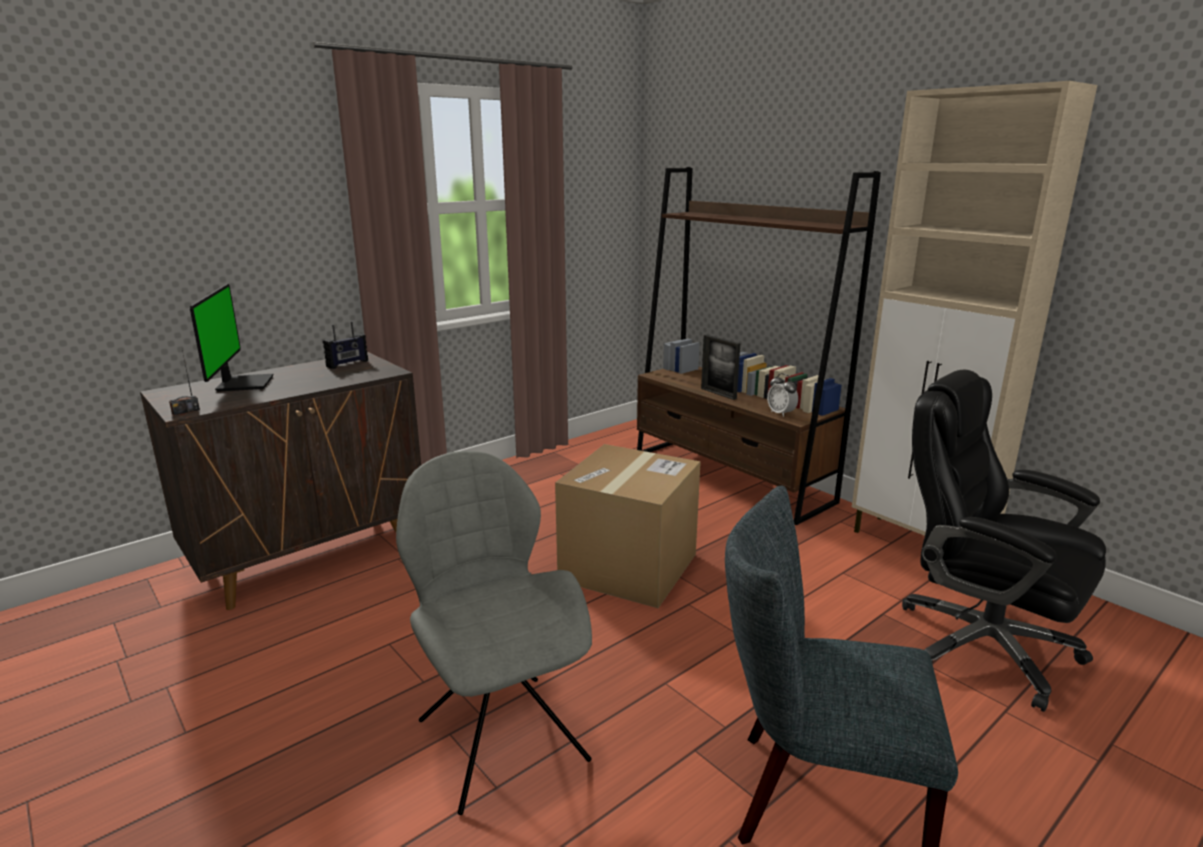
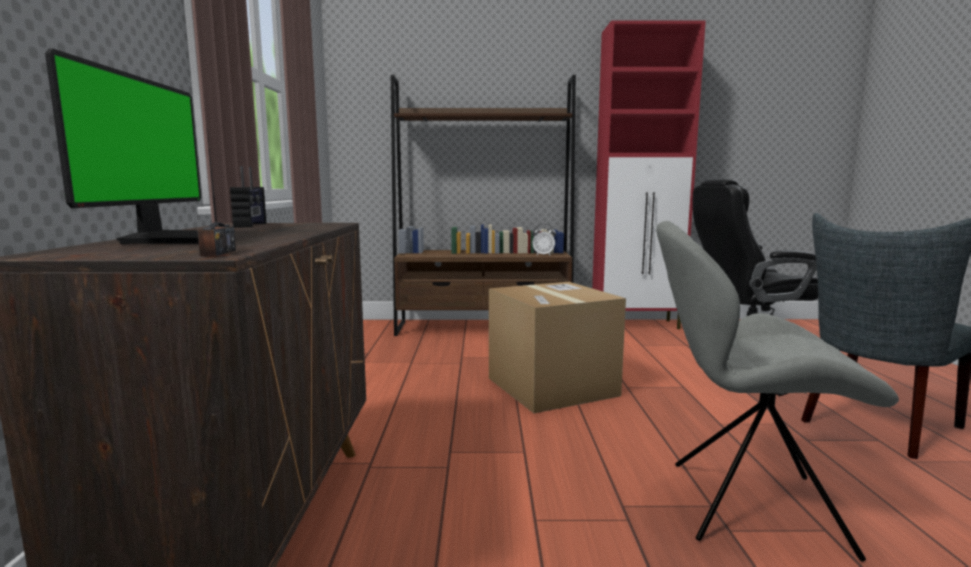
camera: 50 degrees left, 10 degrees down
monitor [190,284,274,392] -> monitor turned 60 degrees clockwise [45,49,235,244]
picture frame [701,335,740,400] -> none
beige cabinet [852,81,1097,536] -> red cabinet [592,20,706,329]

